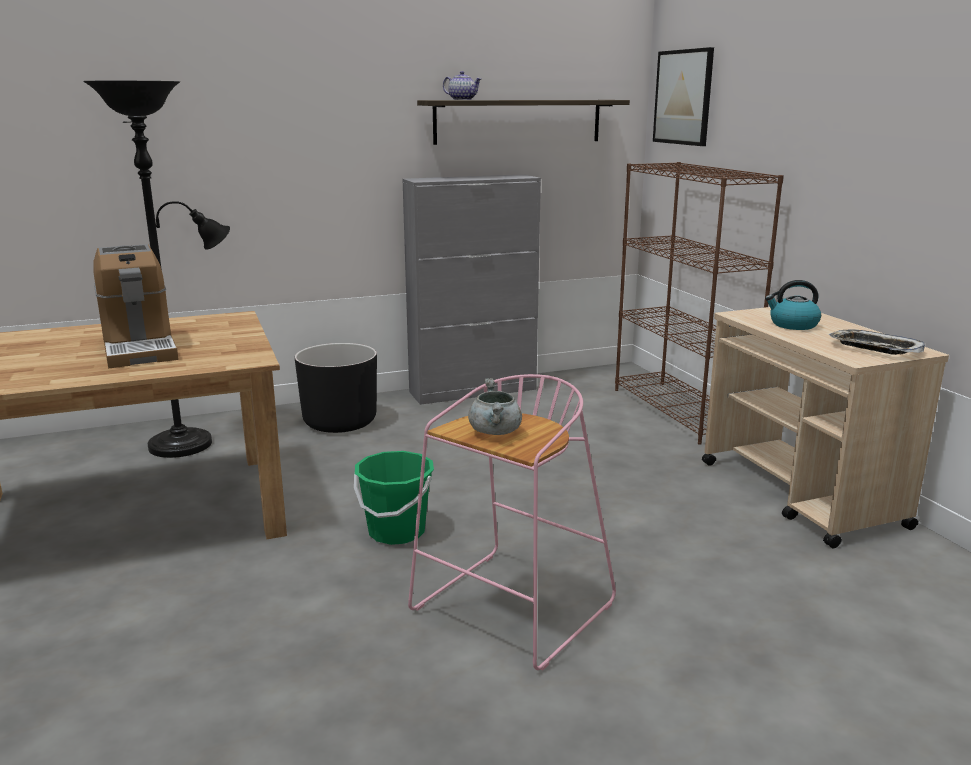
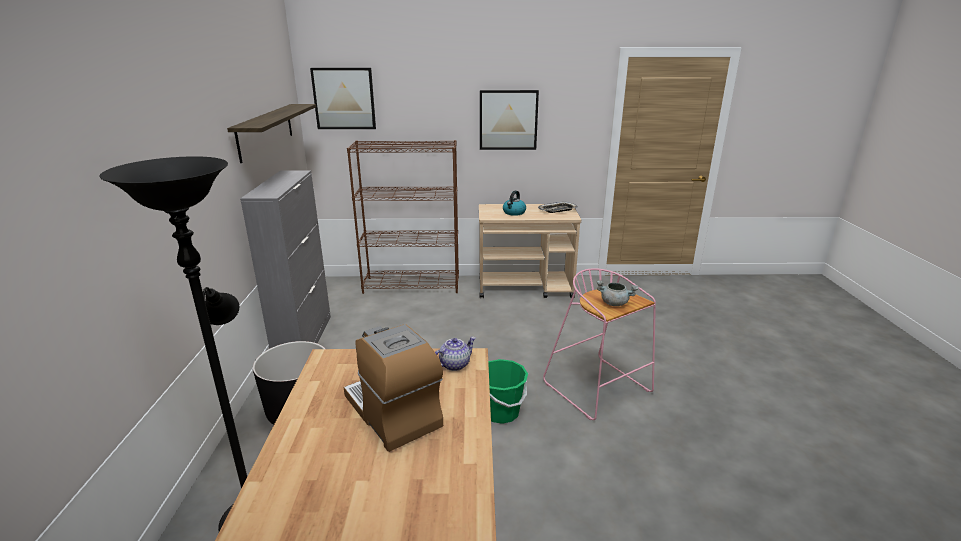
camera: 70 degrees left, 5 degrees up
coffee machine [94,244,178,368] -> coffee machine turned 120 degrees counterclockwise [344,324,443,452]
teapot [443,71,482,100] -> teapot moved to [435,337,476,371]
none -> picture [480,90,539,150]

